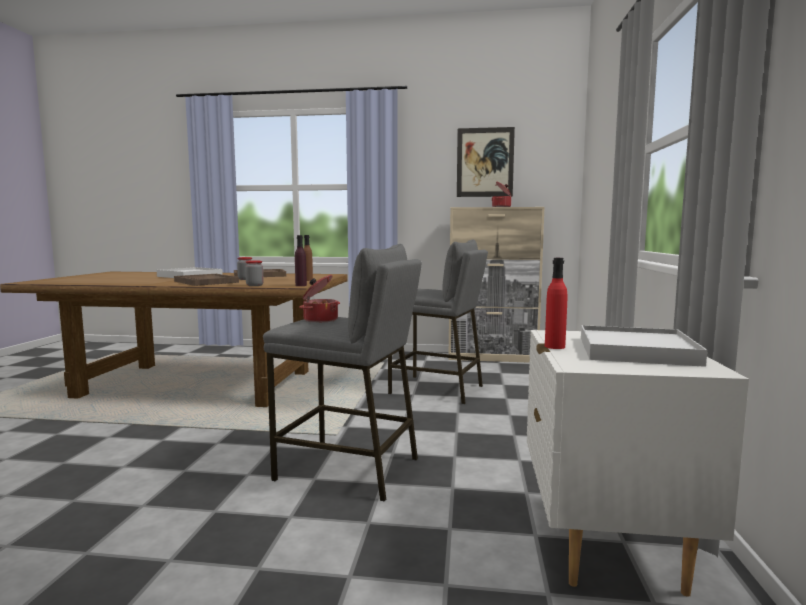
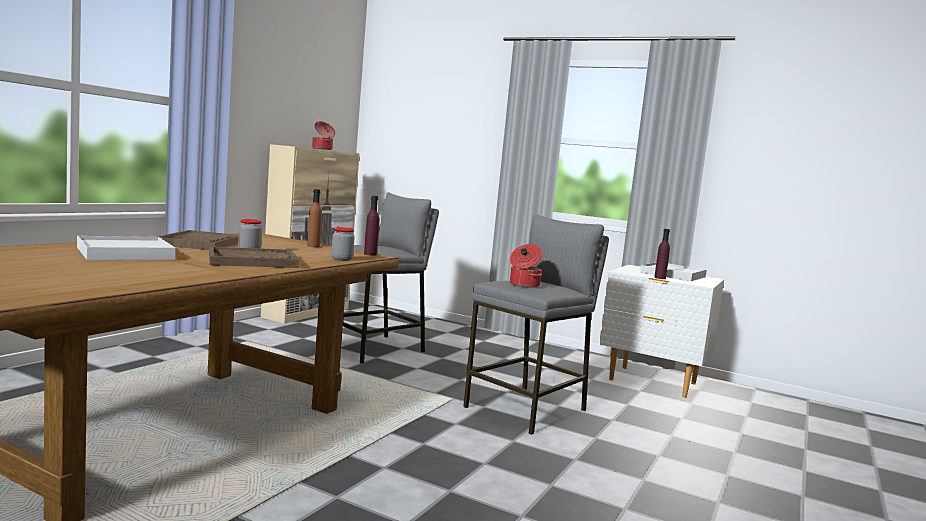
camera: 70 degrees left, 0 degrees up
picture [457,127,515,197] -> none
red bottle [545,258,567,349] -> purple bottle [654,229,670,279]

